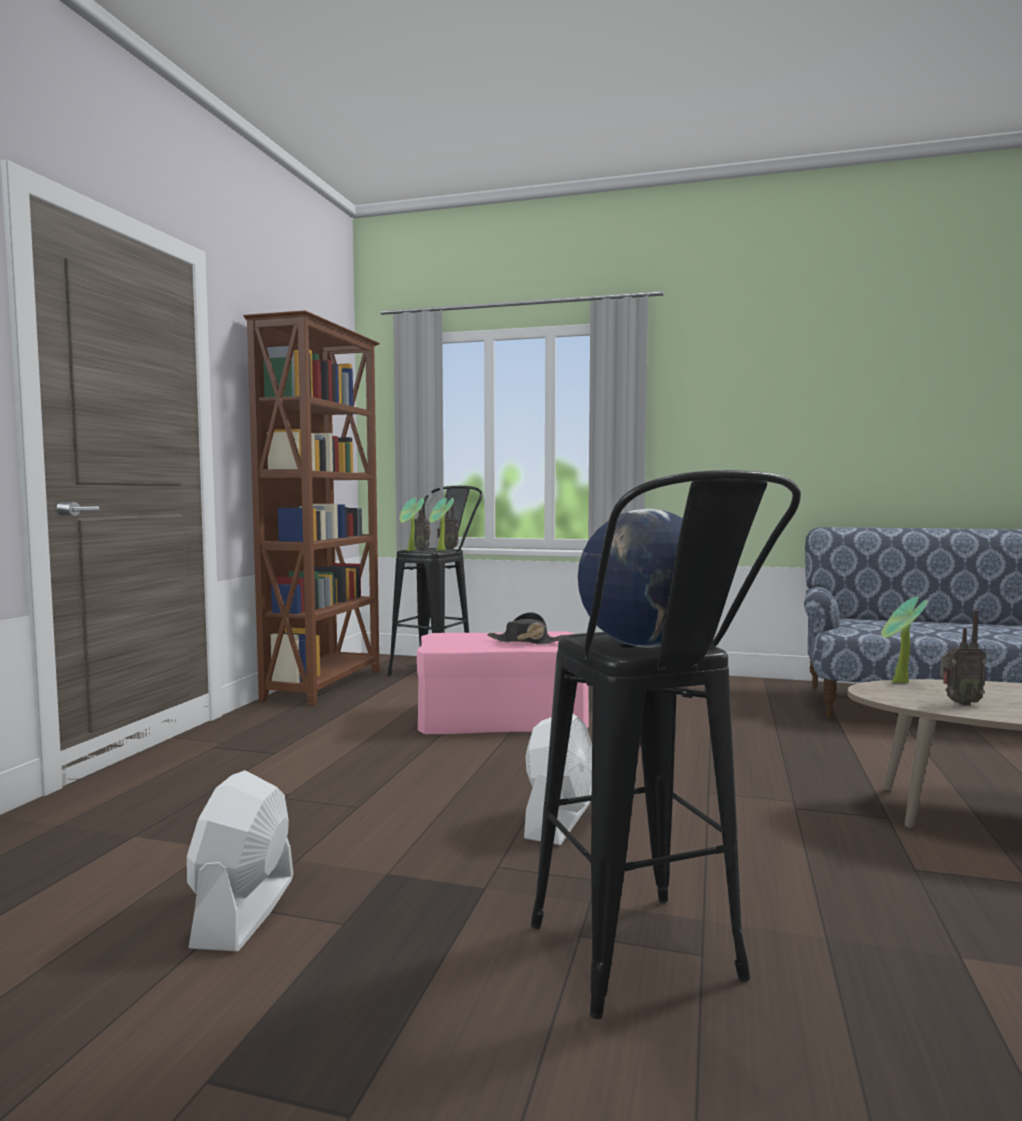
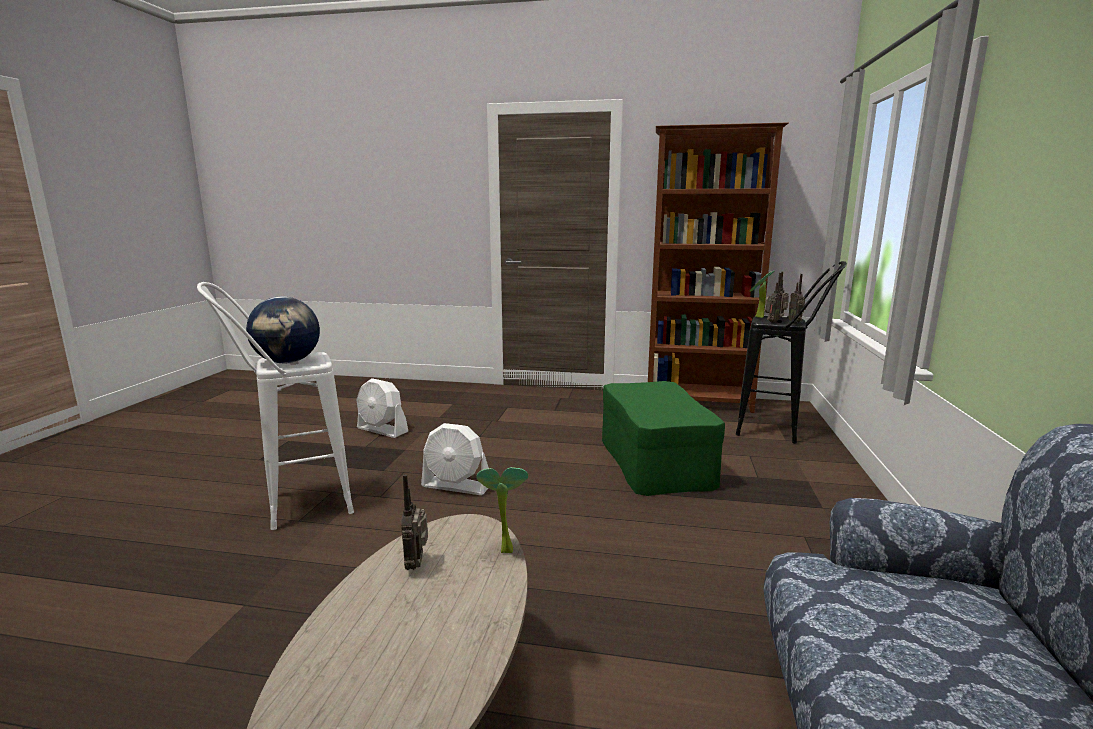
camera: 85 degrees right, 10 degrees up
white fan [187,770,294,951] -> white fan turned 150 degrees counterclockwise [356,378,408,438]
pink ottoman [417,631,589,734] -> green ottoman [602,381,725,496]
potted plant [429,498,454,551] -> radio [765,273,782,323]
black hat [487,612,564,645] -> none
black stool [531,470,801,1019] -> white stool [197,282,354,530]

